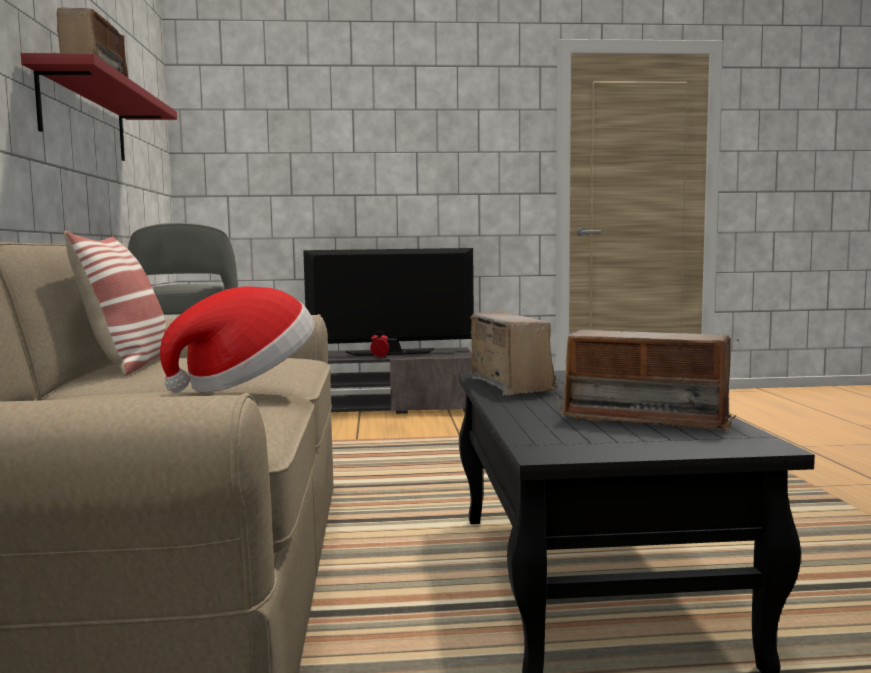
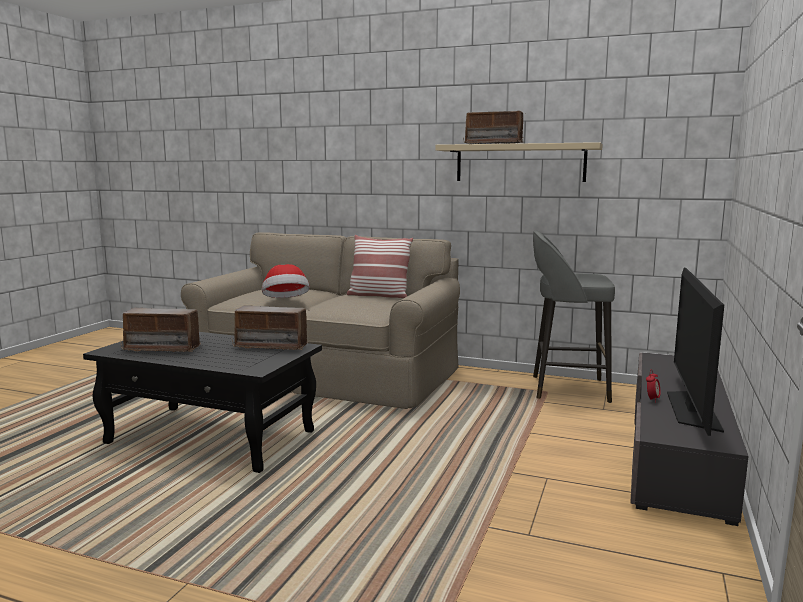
camera: 115 degrees right, 5 degrees up
red shelf [21,53,177,161] -> beige shelf [435,142,603,182]
radio [557,329,739,431] -> radio turned 135 degrees counterclockwise [120,308,201,352]

